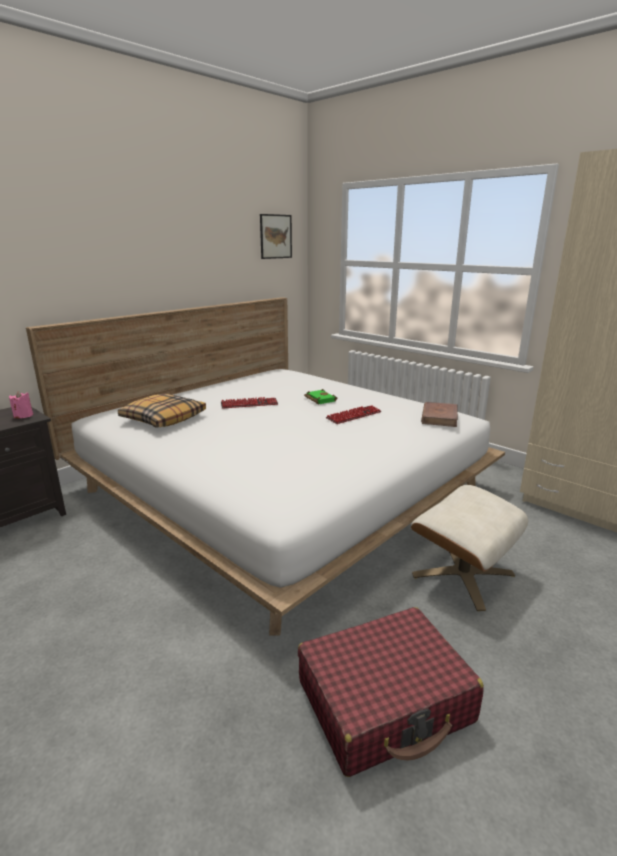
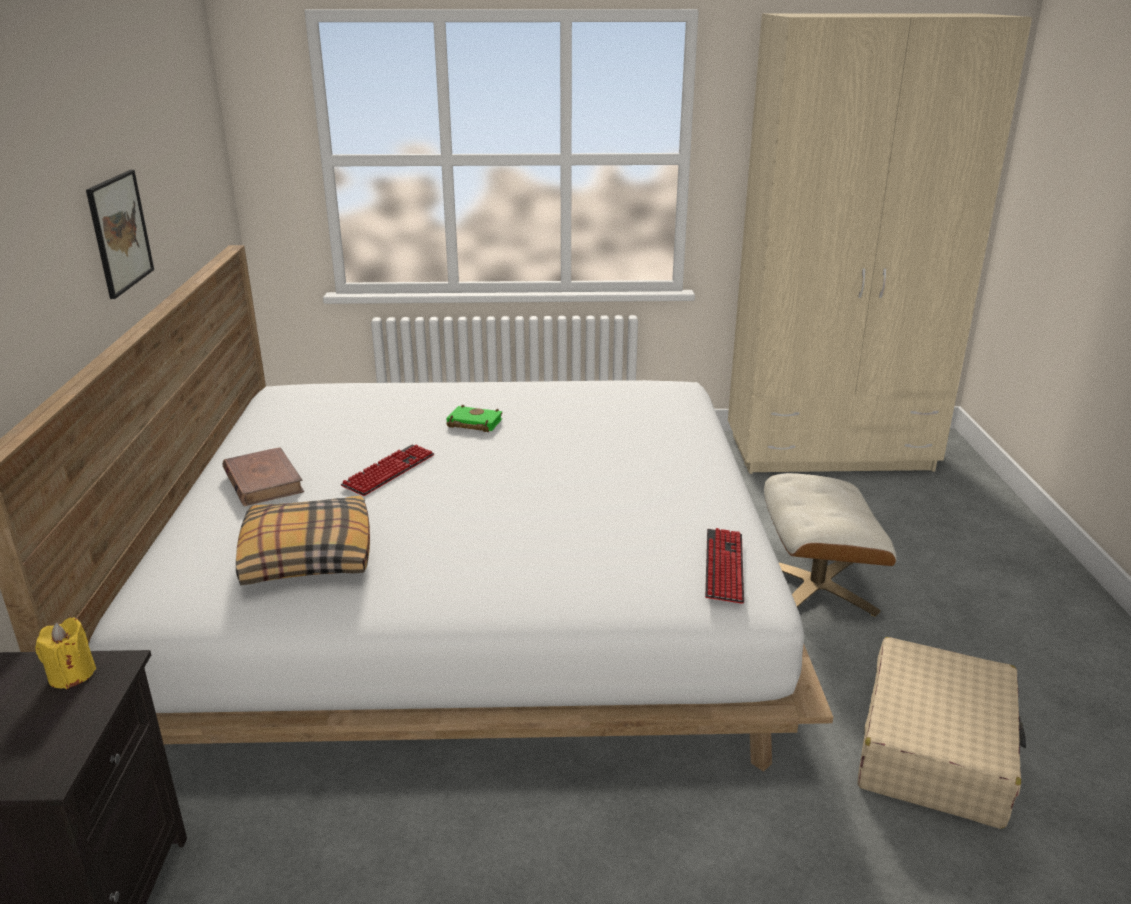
camera: 45 degrees left, 5 degrees up
pink candle [9,391,33,418] -> yellow candle [35,617,96,689]
picture [260,214,292,259] -> picture moved to [86,170,154,299]
red suitcase [298,607,484,777] -> beige suitcase [857,637,1026,829]
keyboard [326,405,382,424] -> keyboard moved to [705,528,744,604]
brown book [421,402,458,427] -> brown book moved to [223,447,304,506]

